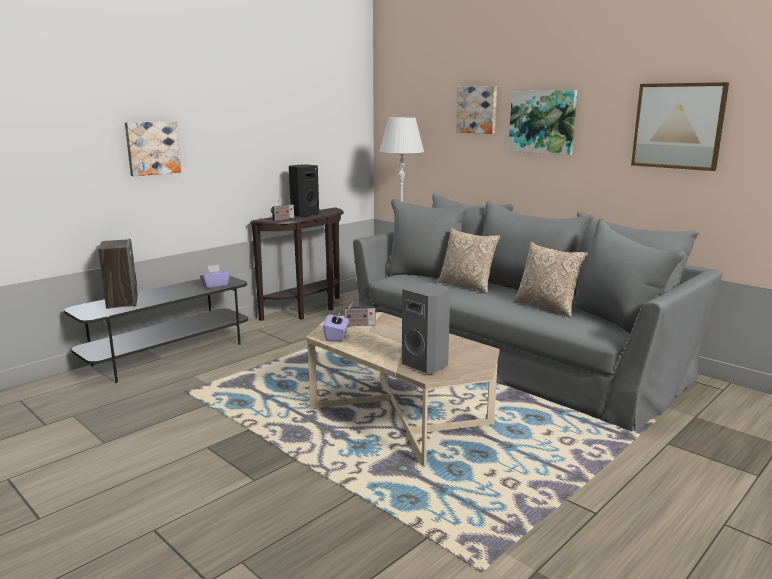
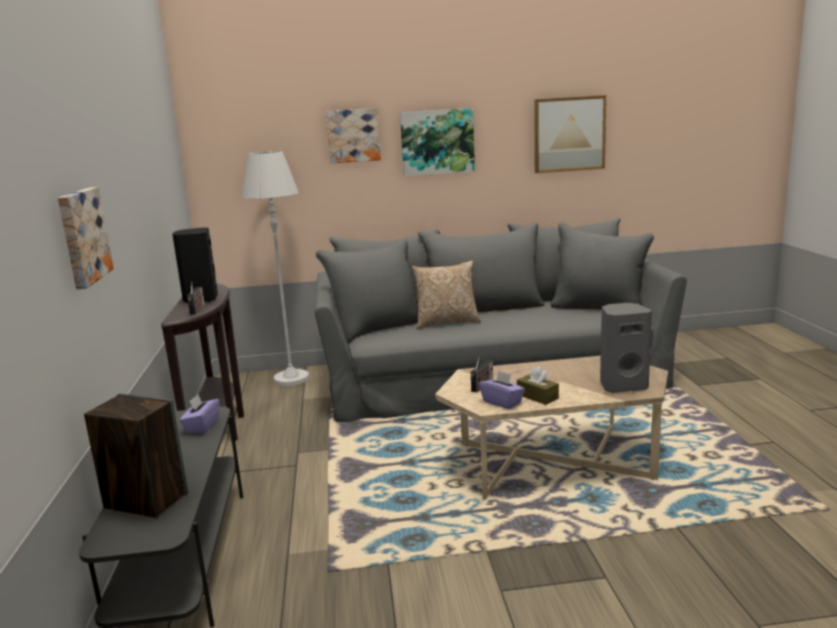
camera: 50 degrees left, 0 degrees up
pillow [514,242,588,318] -> none
none -> brown tissue box [517,366,559,405]

